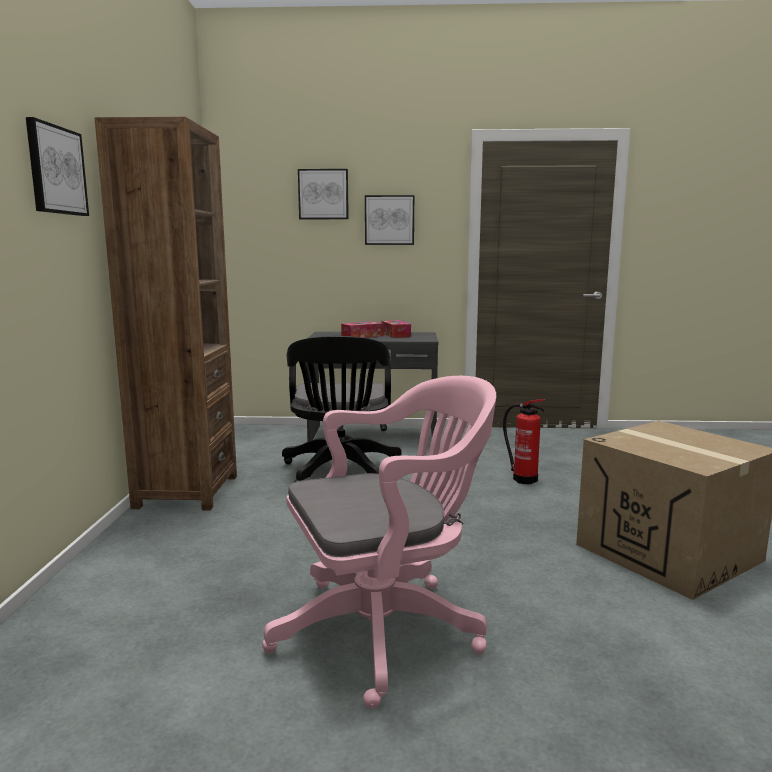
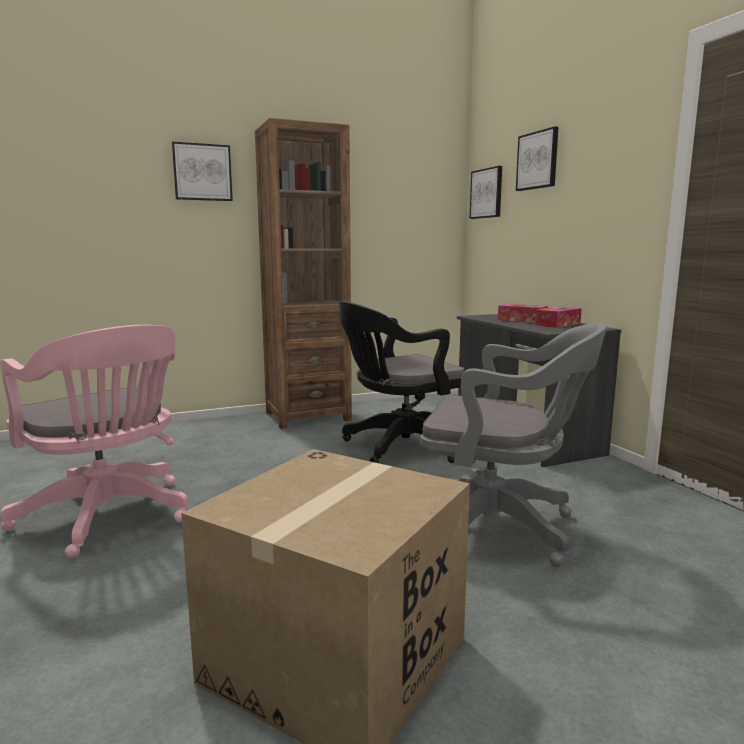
camera: 65 degrees right, 0 degrees up
picture [365,195,414,245] -> picture moved to [470,166,502,219]
fire extinguisher [503,399,545,484] -> grey office chair [420,323,607,567]

